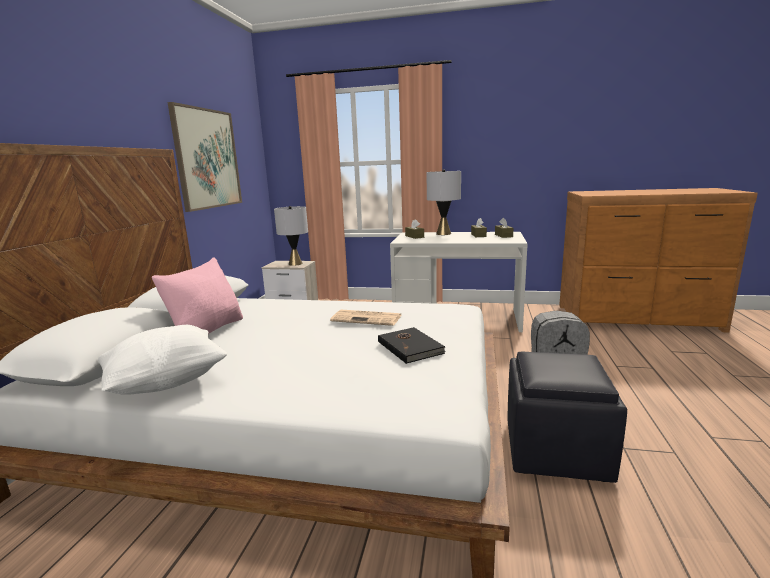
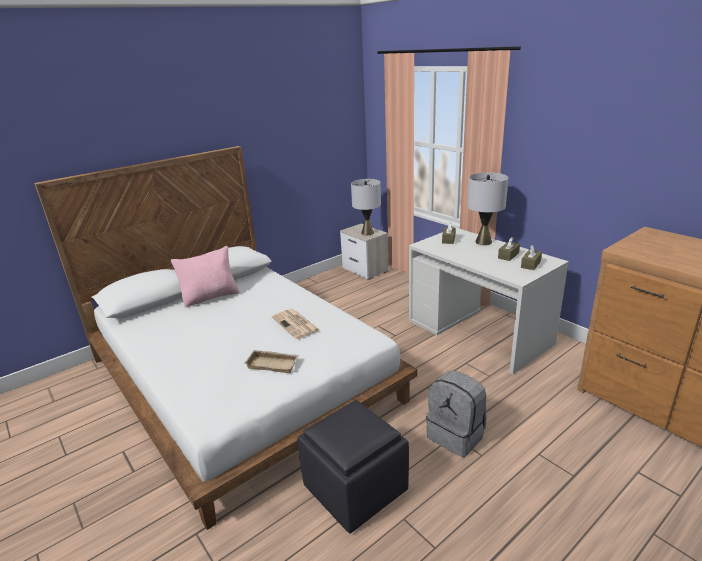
camera: 40 degrees right, 10 degrees up
white pillow [98,325,228,394] -> none
picture [167,102,242,212] -> none
black book [378,327,446,364] -> beige tray [244,350,299,373]

